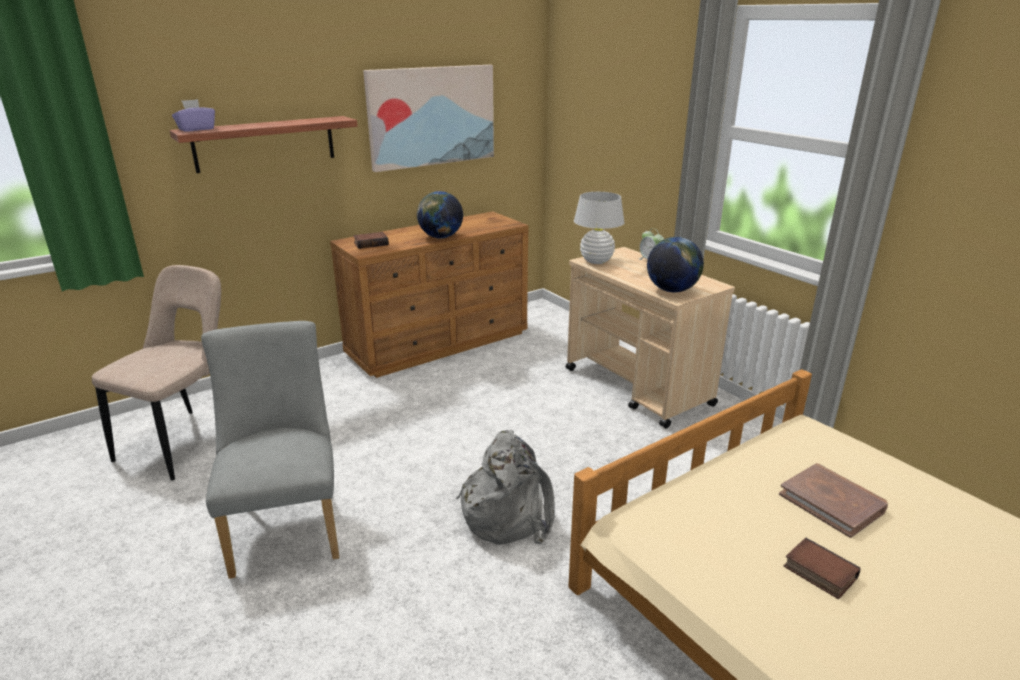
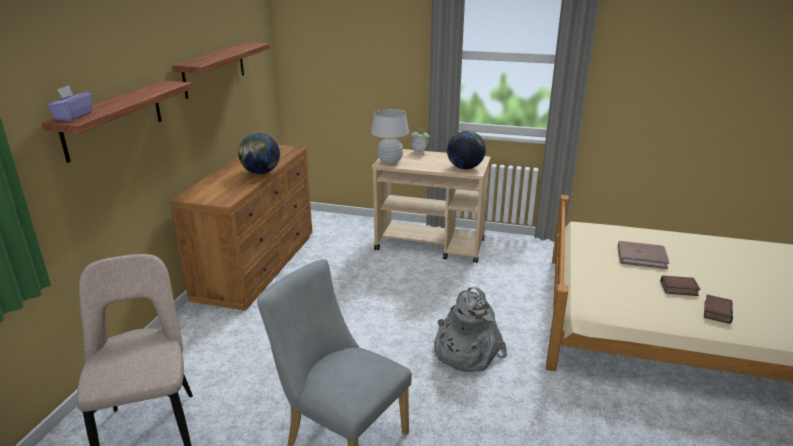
camera: 40 degrees left, 0 degrees up
book [353,232,389,249] -> book moved to [704,295,733,324]
picture [363,65,494,172] -> shelf [172,42,270,99]

